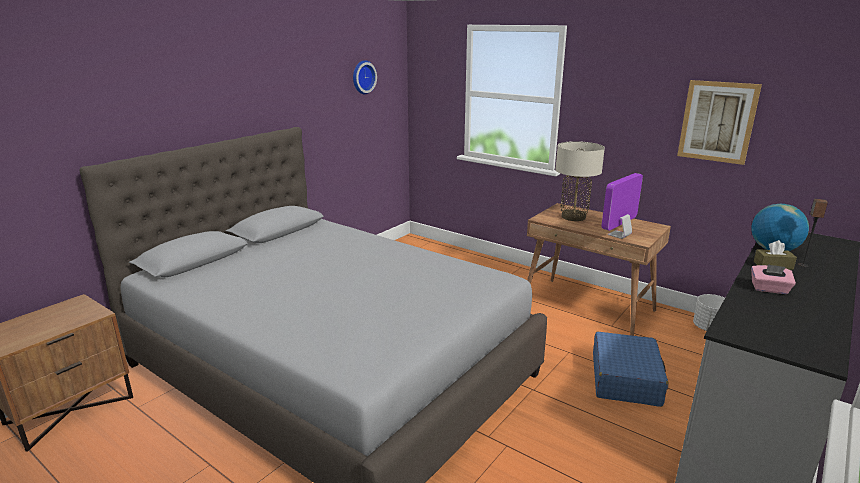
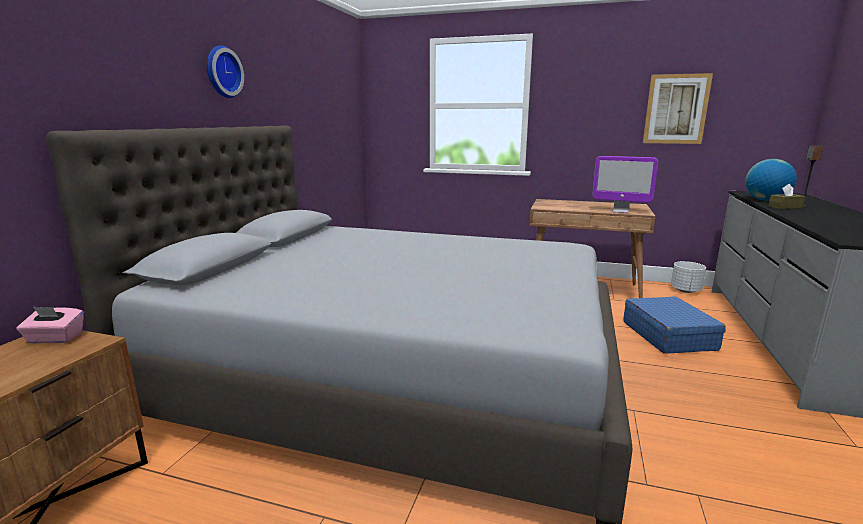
camera: 20 degrees left, 5 degrees down
wall clock [353,60,377,94] -> wall clock moved to [207,45,244,98]
table lamp [555,141,605,221] -> none
monitor [601,173,643,239] -> monitor turned 90 degrees counterclockwise [592,156,658,213]
pink tissue box [751,264,796,294] -> pink tissue box moved to [17,307,84,344]

